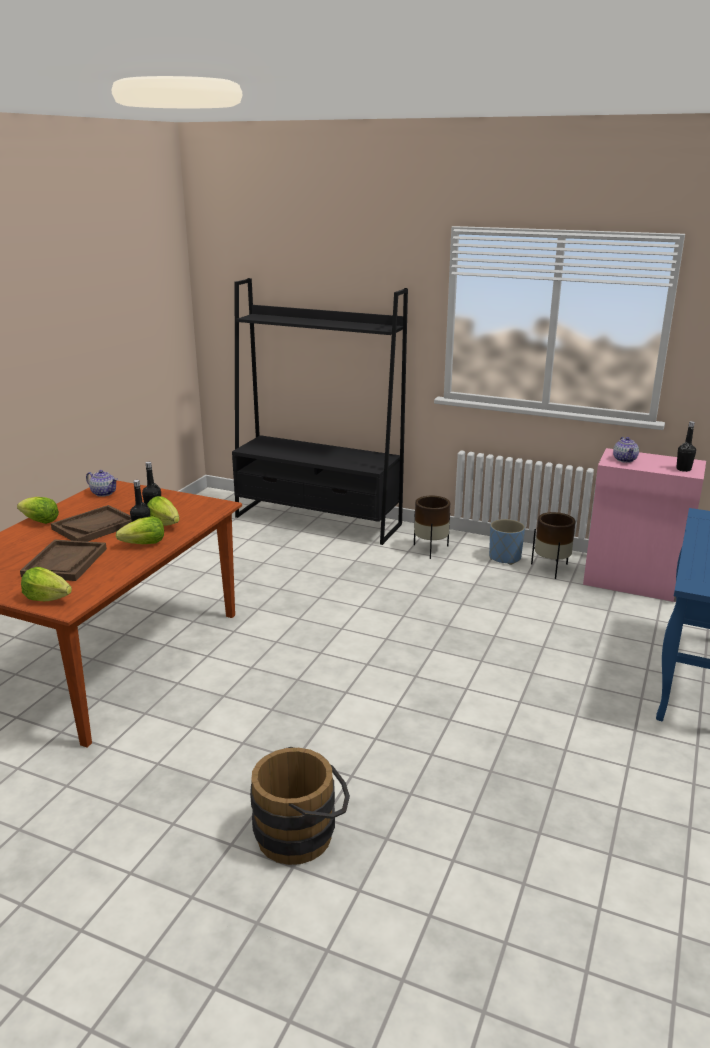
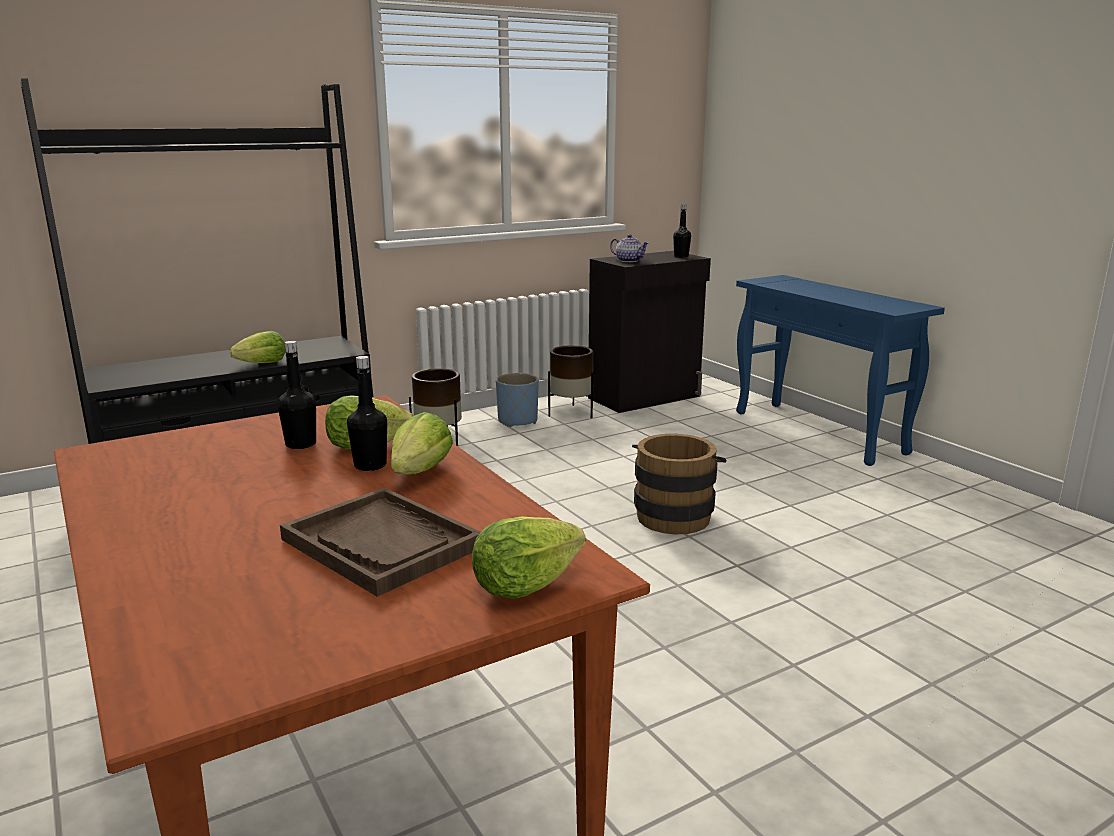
camera: 55 degrees left, 5 degrees down
lettuce [17,497,59,524] -> lettuce moved to [230,331,285,363]
brown tray [51,505,132,542] -> none
teapot [86,470,118,497] -> none
brown bucket [250,747,350,865] -> brown bucket moved to [632,434,726,534]
pink cabinet [583,448,706,602] -> black cabinet [588,251,711,413]

